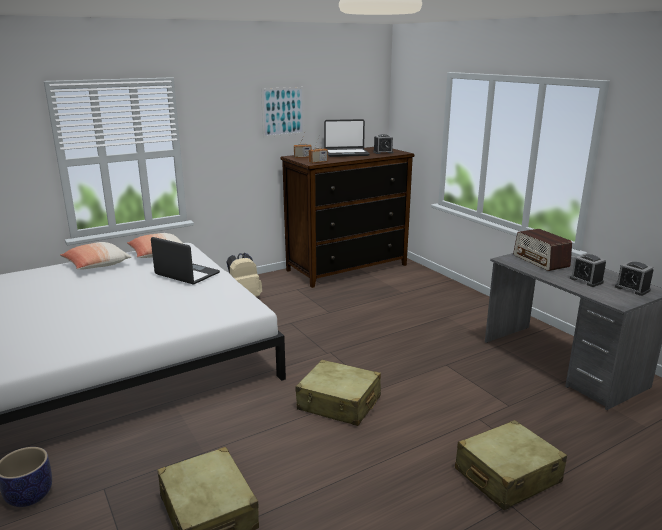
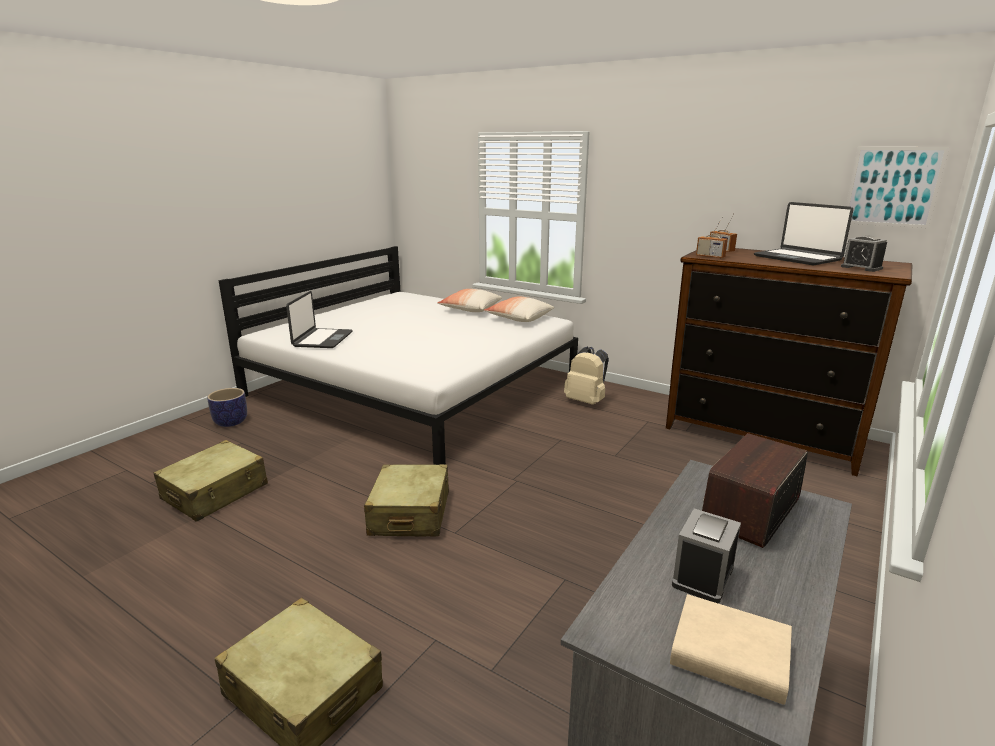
camera: 65 degrees right, 0 degrees up
laptop [151,237,220,285] -> laptop moved to [286,291,353,348]
picture [261,87,304,137] -> picture moved to [846,147,949,228]
alarm clock [615,261,654,296] -> beige book [670,594,792,705]

